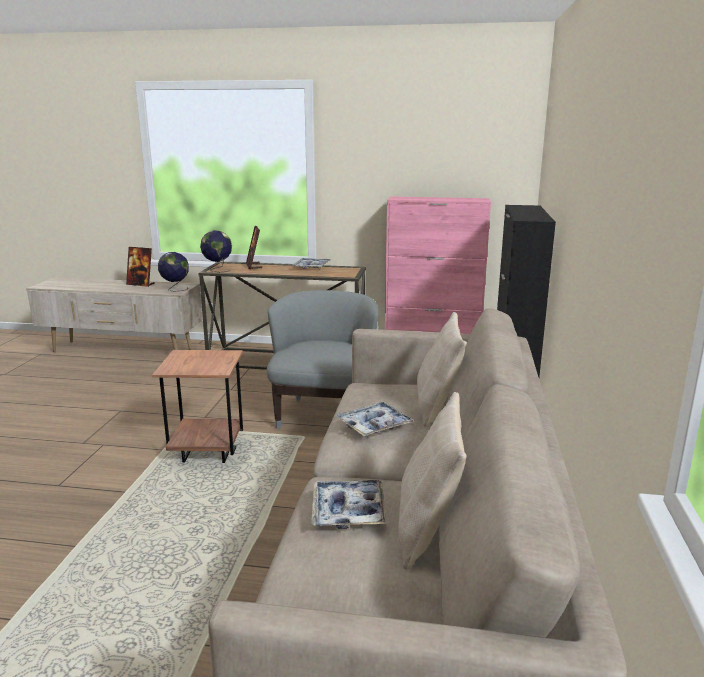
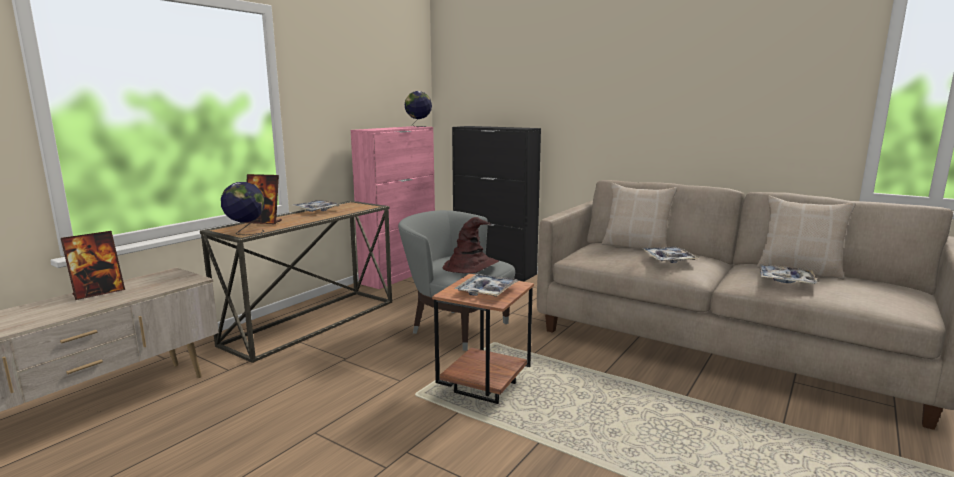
camera: 65 degrees left, 5 degrees down
globe [158,252,189,291] -> globe moved to [405,91,432,127]
none -> brown hat [442,217,499,273]
none -> tray [454,274,519,297]

